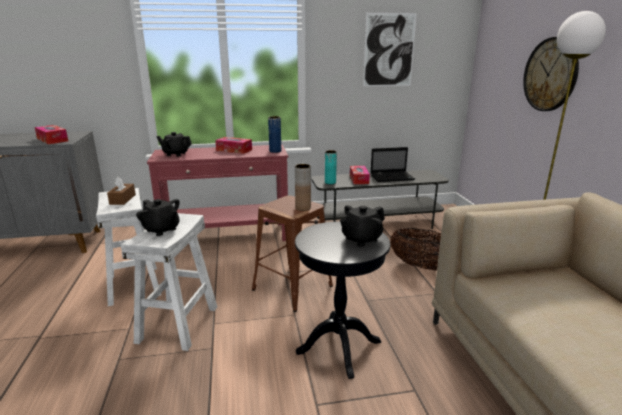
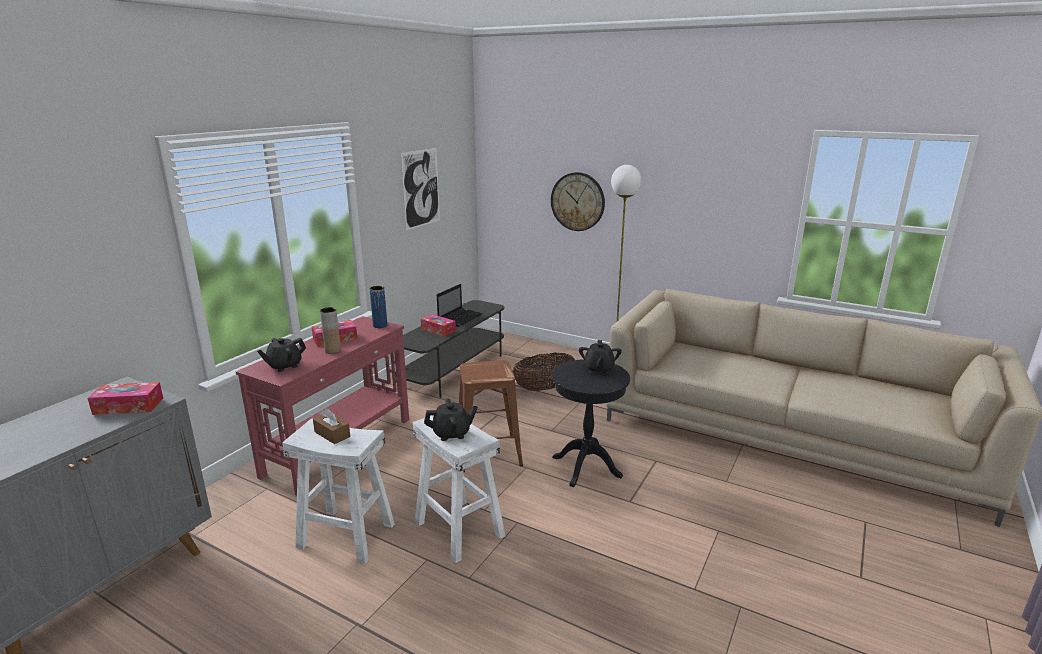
camera: 50 degrees left, 0 degrees up
brown vase [295,164,311,211] -> brown vase moved to [320,307,341,354]
turquoise vase [325,150,337,184] -> none

